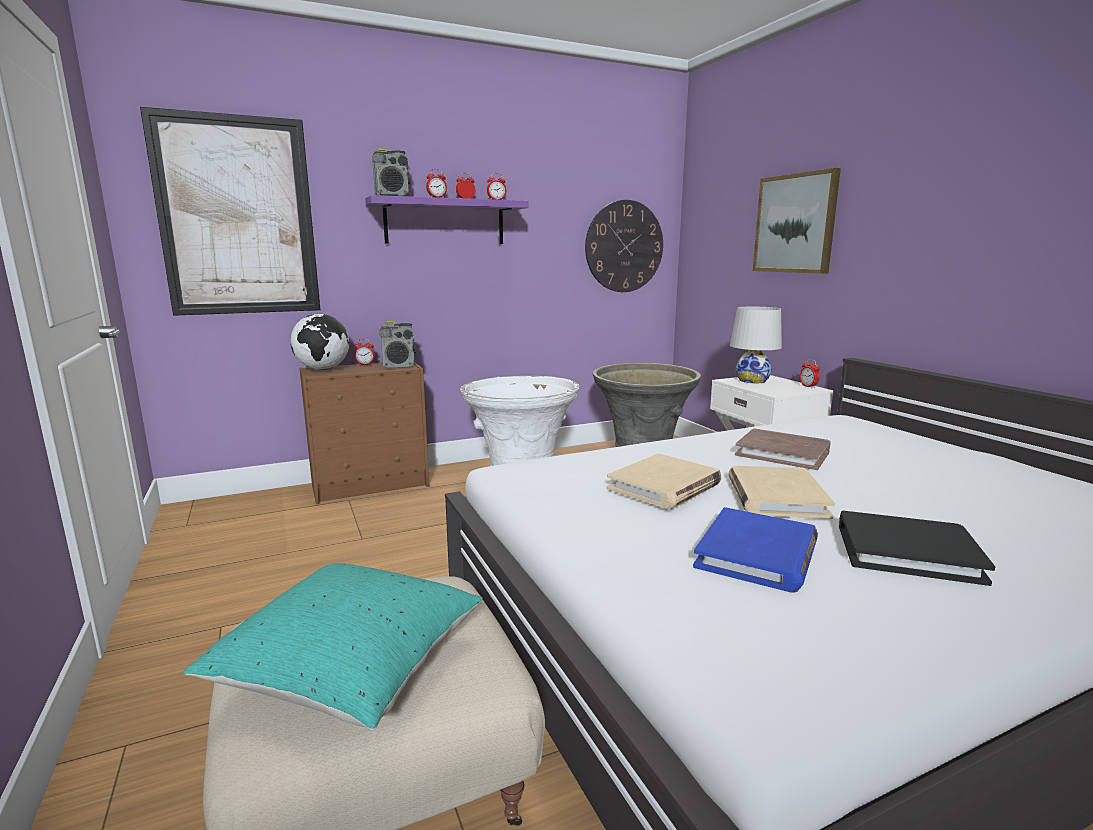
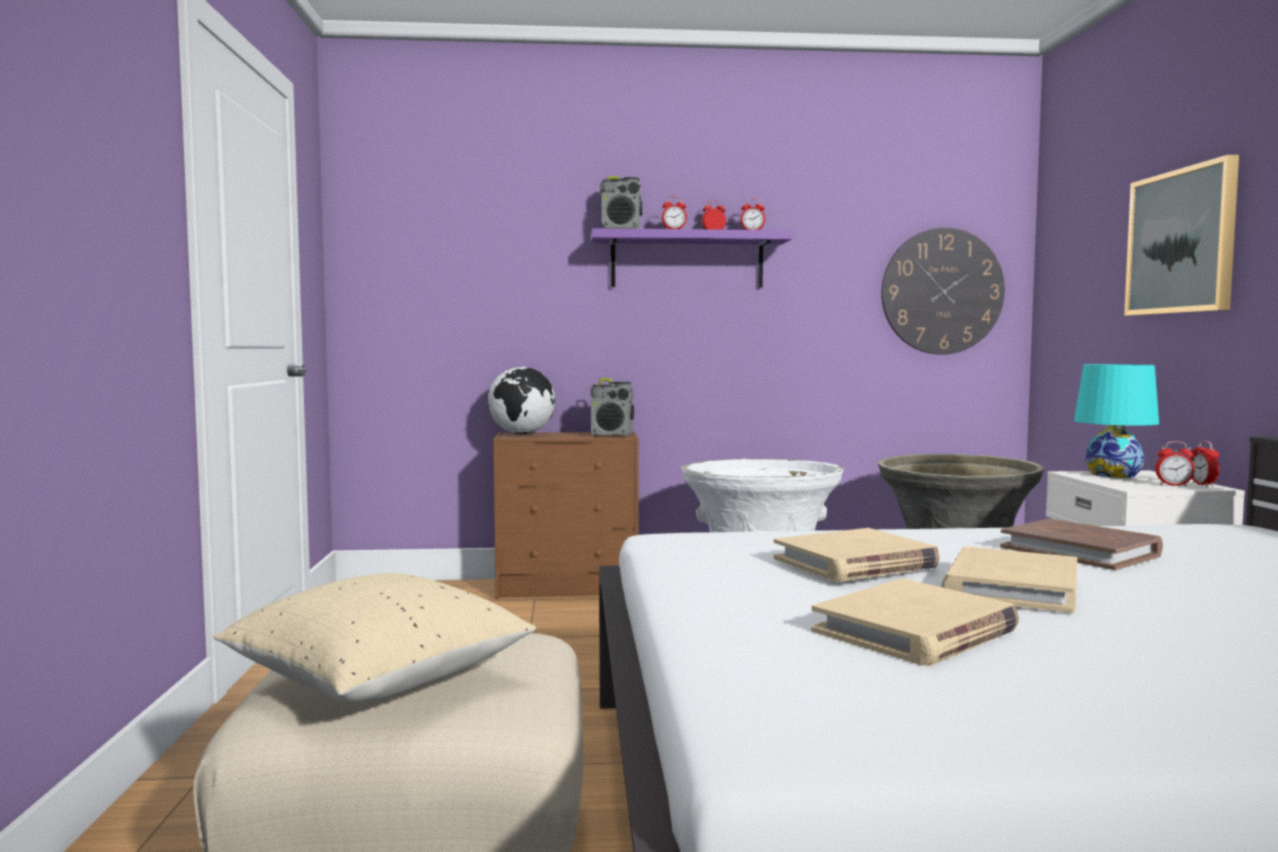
camera: 20 degrees right, 10 degrees down
picture [140,107,320,316] -> none
turquoise pillow [183,563,483,730] -> beige pillow [214,573,536,703]
alarm clock [354,339,375,365] -> alarm clock moved to [1155,441,1195,487]
blue book [693,507,818,592] -> beige book [811,579,1019,666]
white table lamp [730,307,782,383] -> turquoise table lamp [1074,364,1159,478]
black book [839,511,995,586] -> none

